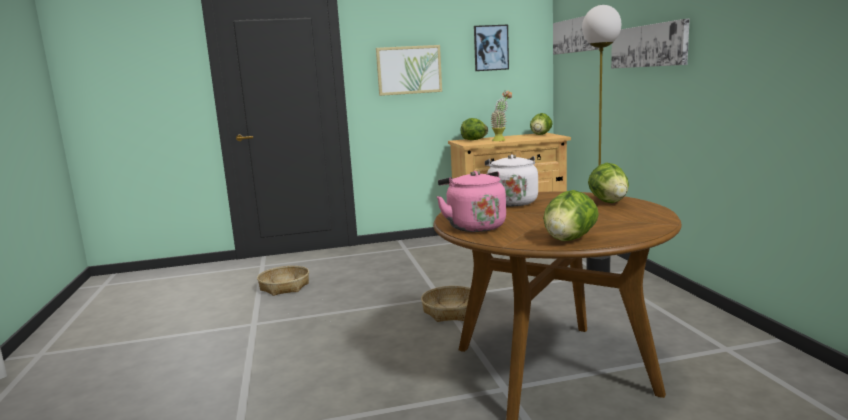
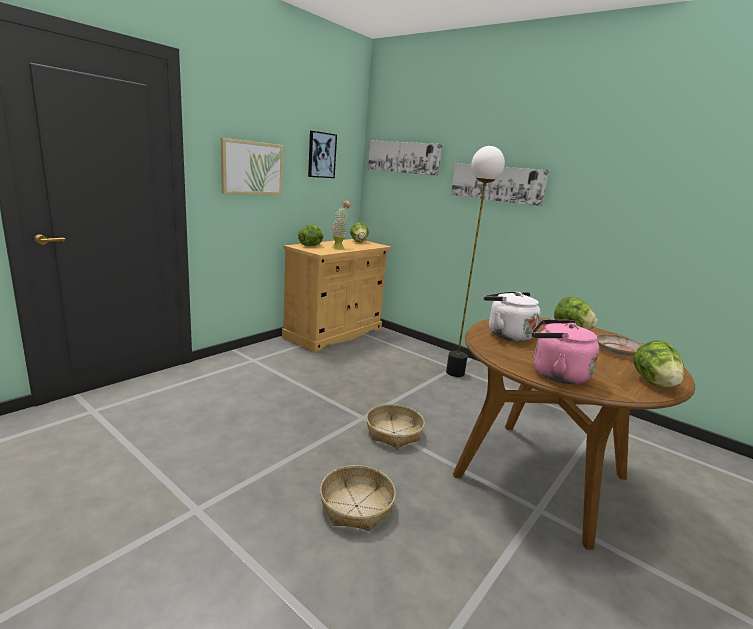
camera: 40 degrees left, 5 degrees up
basket [257,266,309,296] -> basket moved to [320,465,396,531]
none -> beige plate [596,334,643,356]

